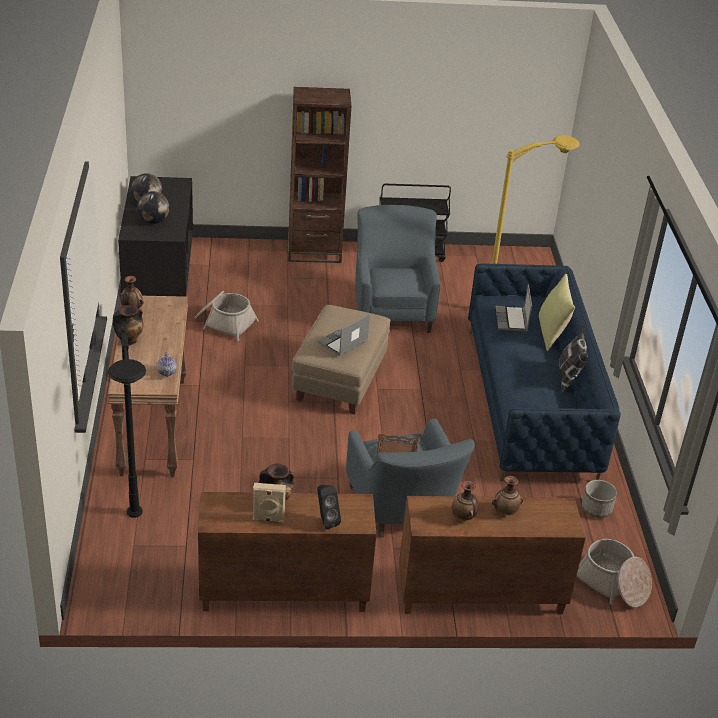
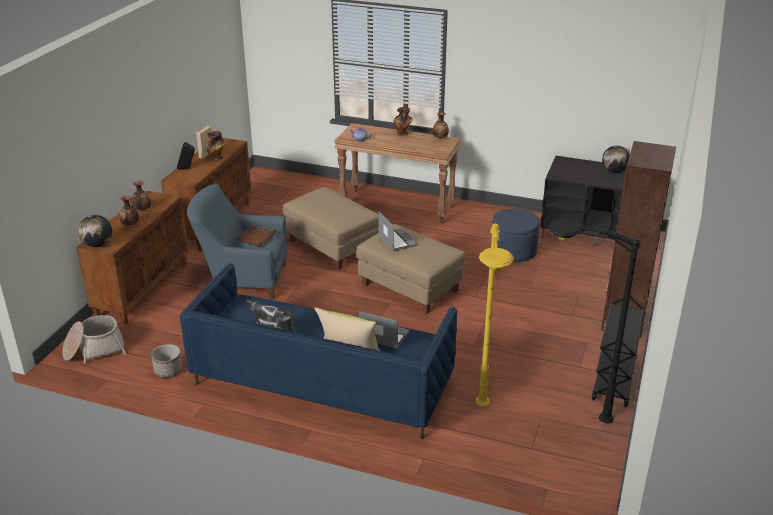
camera: 115 degrees right, 5 degrees down
black floor lamp [108,327,146,518] -> black floor lamp moved to [547,219,640,423]
globe [137,191,169,224] -> globe moved to [78,215,112,247]
basket [194,291,259,341] -> blue ottoman [491,209,540,262]
blue armchair [355,205,441,333] -> none
none -> beige ottoman [283,187,379,270]

